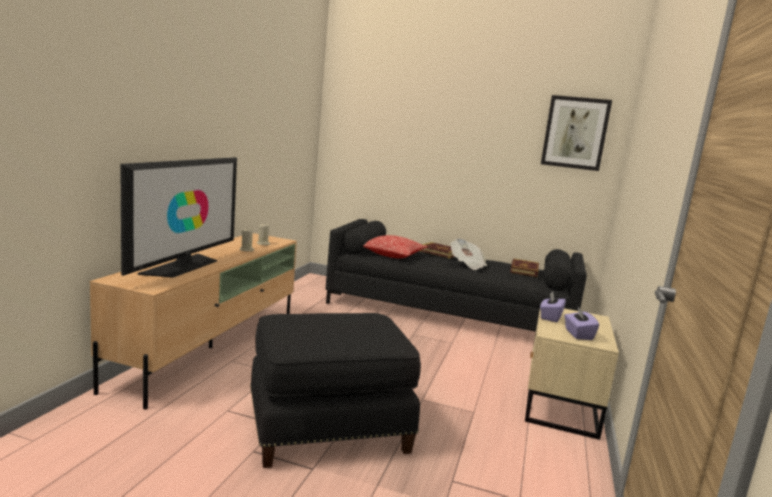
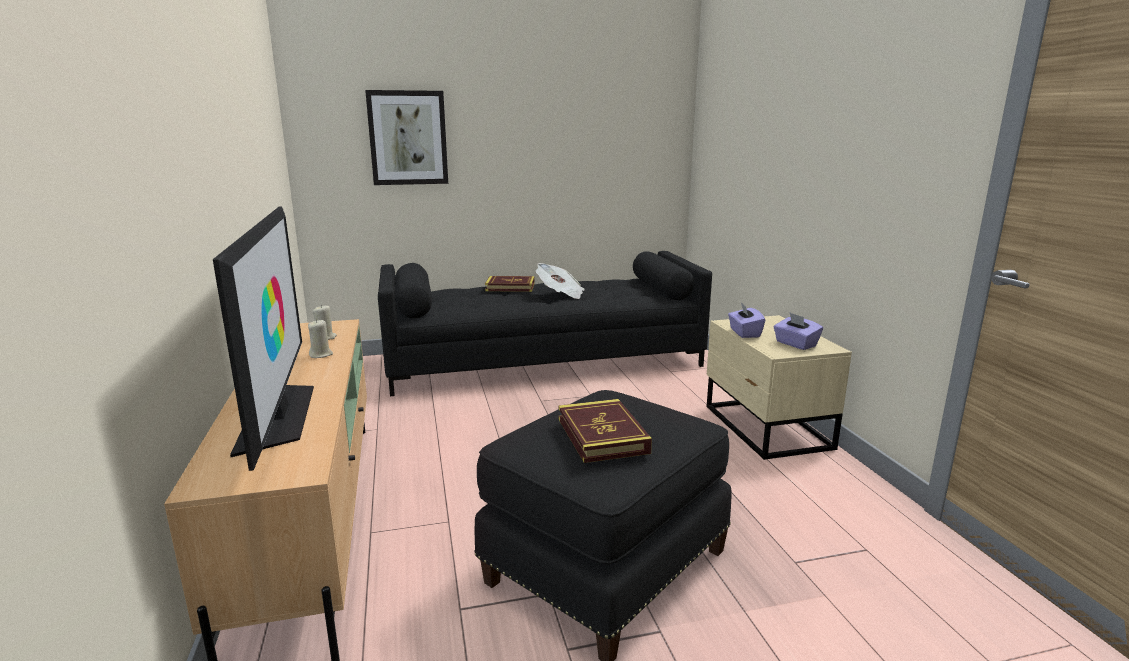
camera: 30 degrees left, 5 degrees up
pillow [363,235,428,258] -> none
book [510,258,539,277] -> book moved to [559,399,652,463]
picture [541,95,612,171] -> picture moved to [365,90,448,185]

